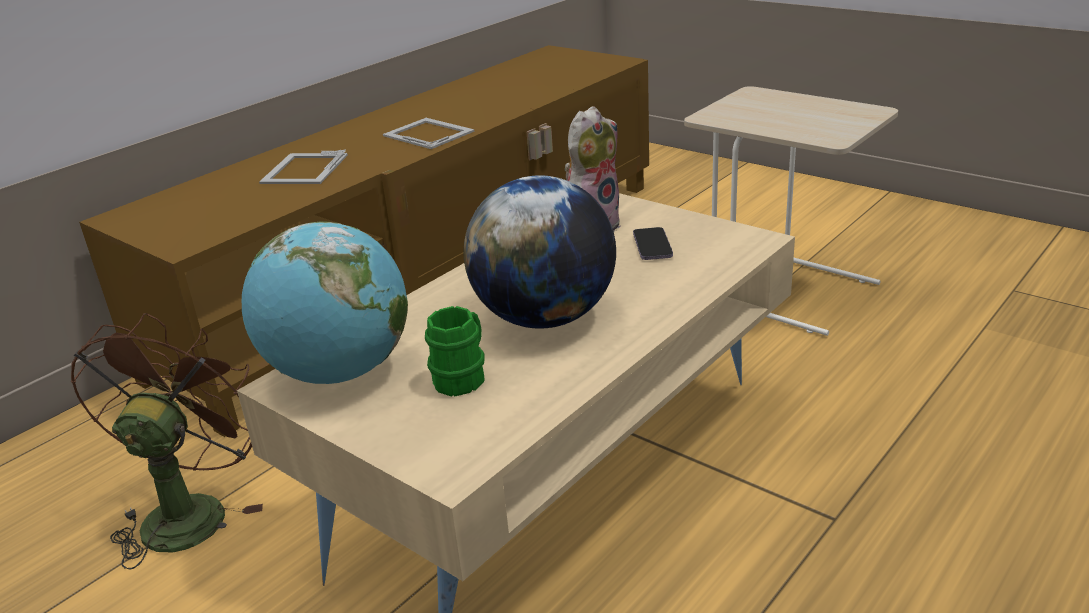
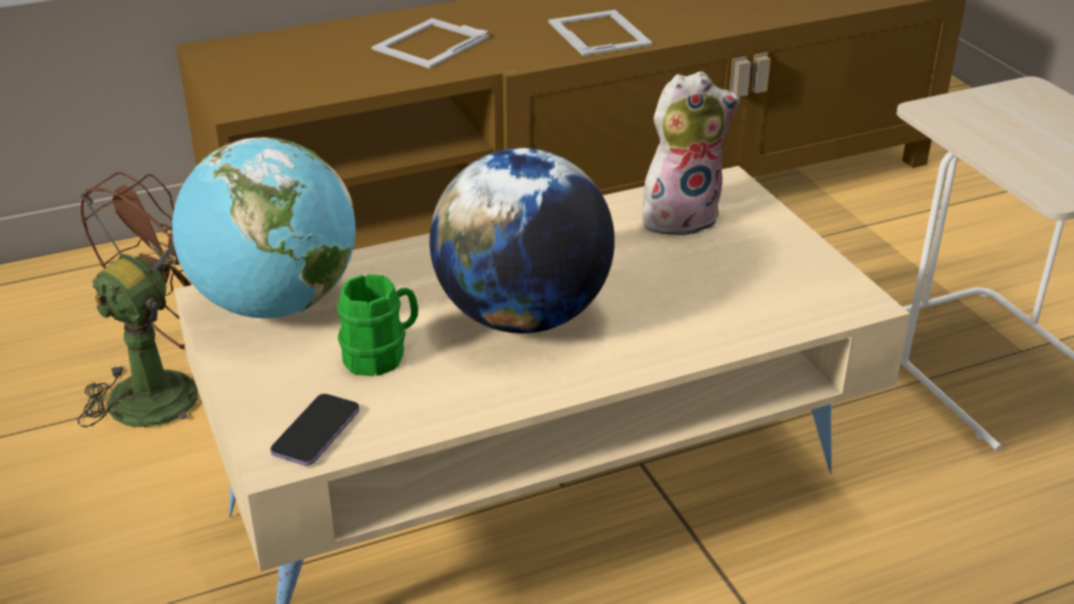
camera: 25 degrees right, 5 degrees up
phone [633,227,673,260] -> phone moved to [270,394,360,466]

